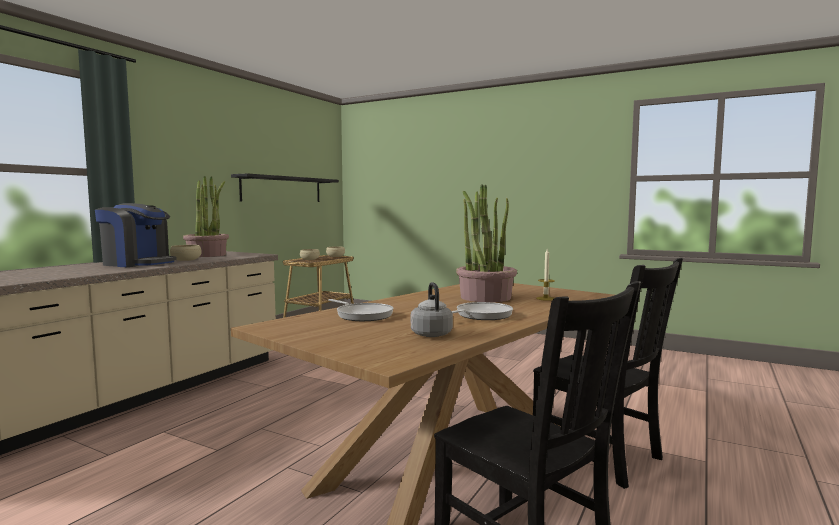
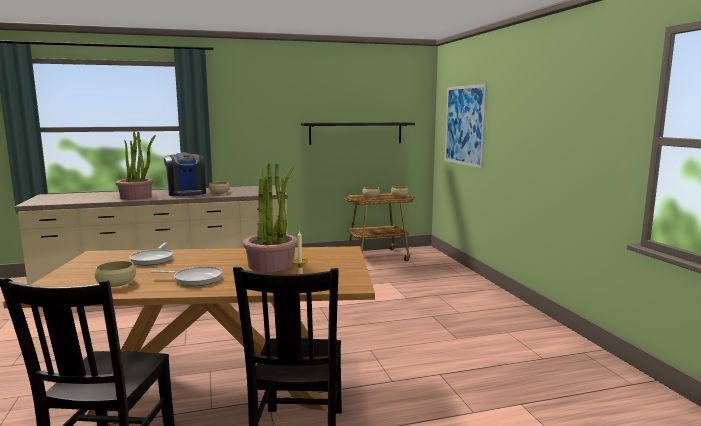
camera: 45 degrees right, 5 degrees up
potted plant [183,175,229,257] -> potted plant moved to [116,132,156,200]
grey kettle [411,282,453,337] -> beige bowl [95,261,136,287]
none -> picture [445,84,487,168]

